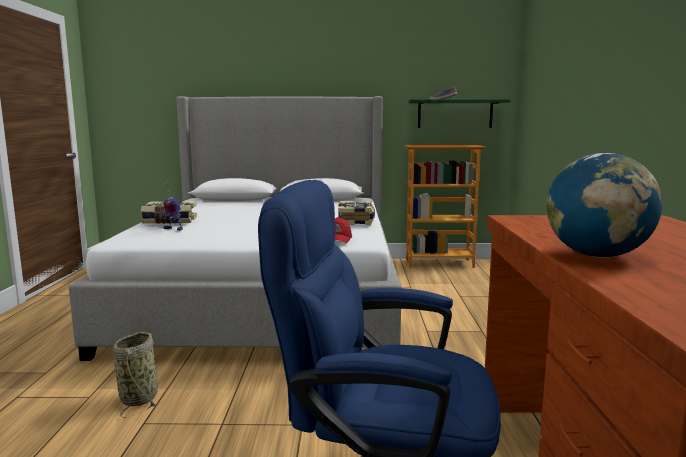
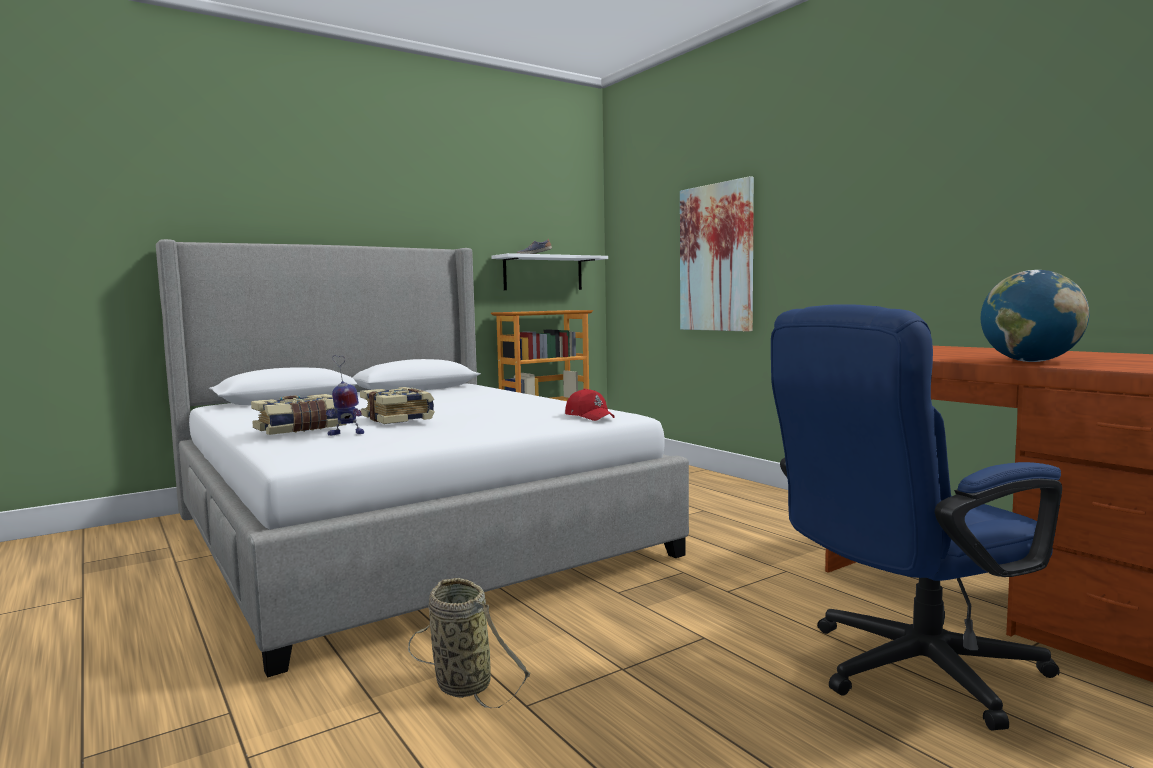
camera: 35 degrees left, 5 degrees down
book [338,201,375,225] -> book moved to [360,387,435,424]
green shelf [408,99,511,128] -> white shelf [491,253,608,290]
none -> picture [680,176,754,332]

